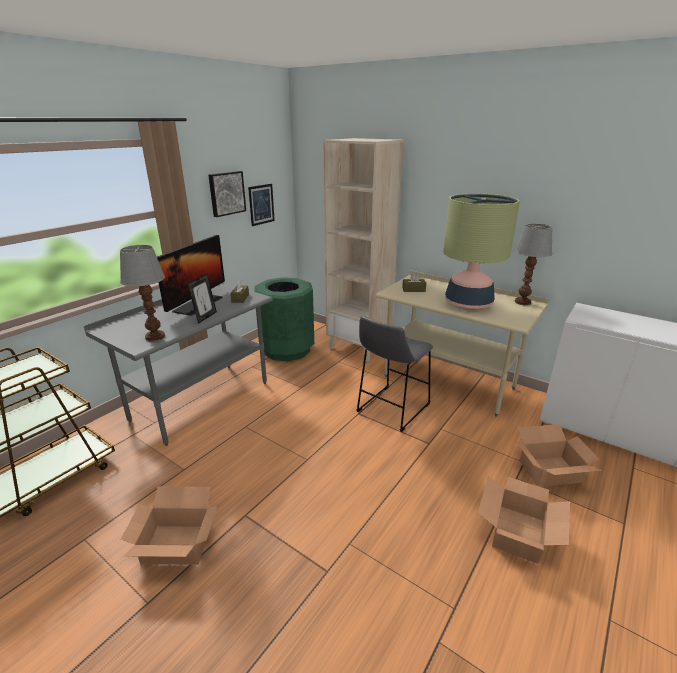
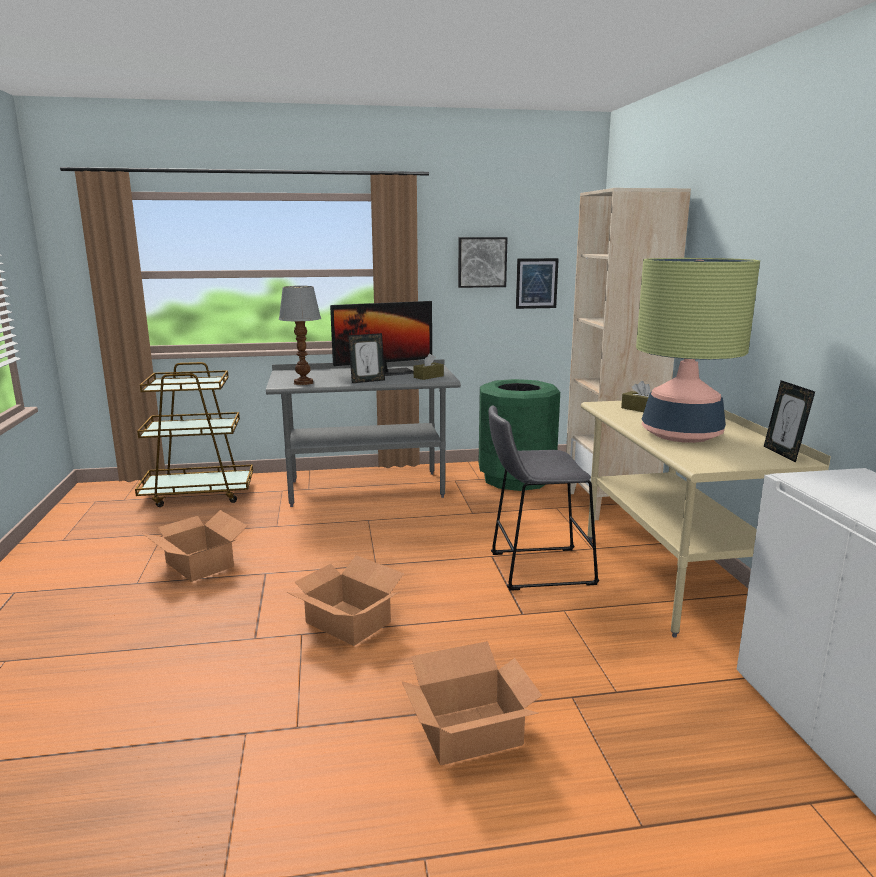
camera: 45 degrees right, 10 degrees down
table lamp [515,224,552,305] -> picture frame [763,380,815,463]
cardboard box [516,424,602,487] -> cardboard box moved to [286,555,404,646]

